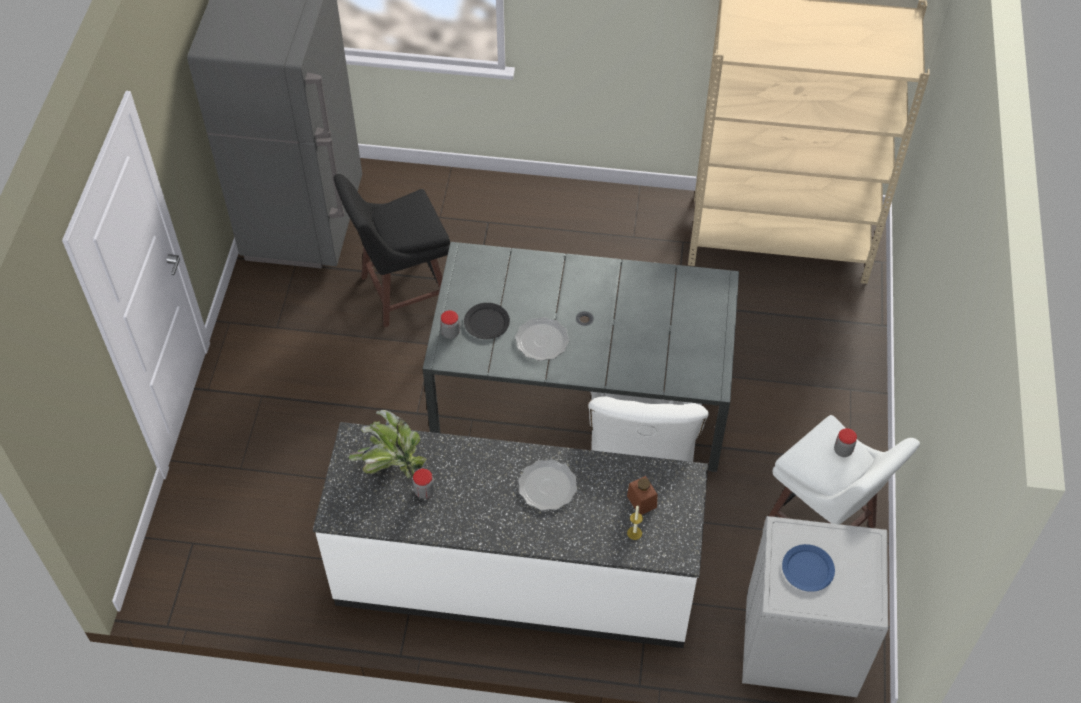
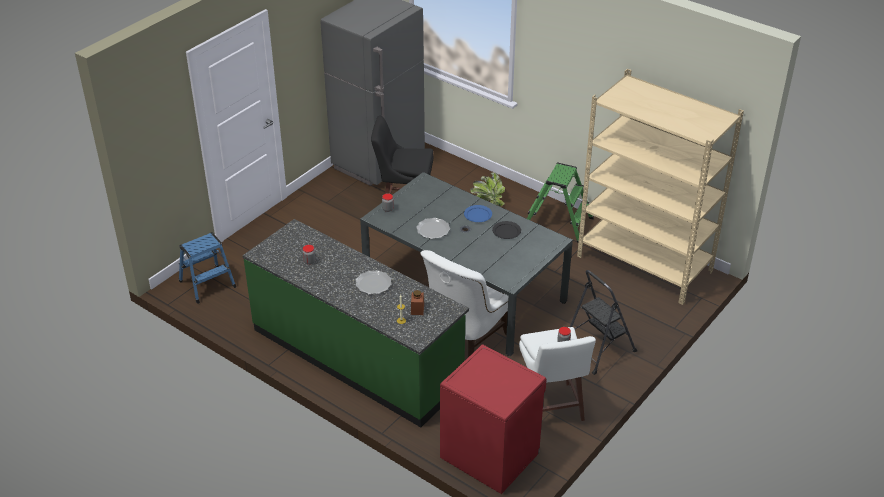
camera: 30 degrees right, 15 degrees down
white counter [313,422,708,648] -> green counter [243,219,469,427]
potted plant [347,410,427,479] -> potted plant moved to [470,172,505,206]
black plate [464,303,510,339] -> black plate moved to [492,221,521,239]
white washing machine [742,516,888,697] -> red washing machine [440,344,546,494]
blue plate [782,544,835,592] -> blue plate moved to [464,205,492,222]
none -> blue step ladder [179,232,236,304]
none -> green step ladder [527,162,594,243]
none -> black step ladder [570,270,638,375]

